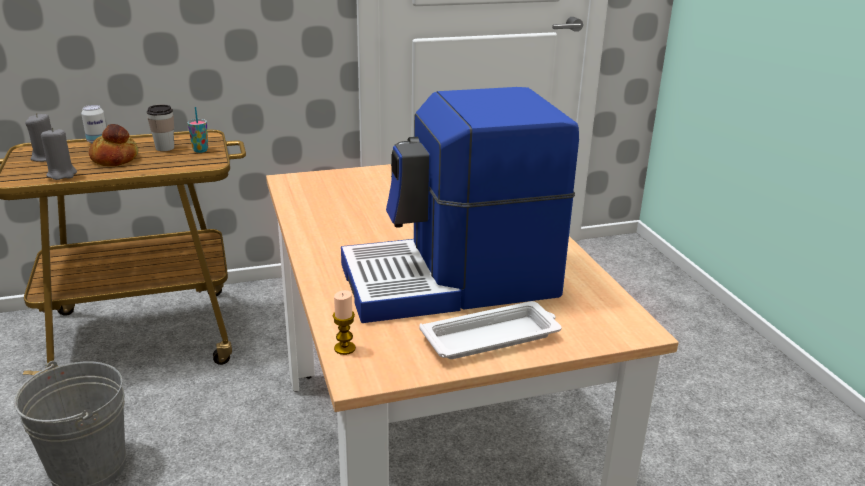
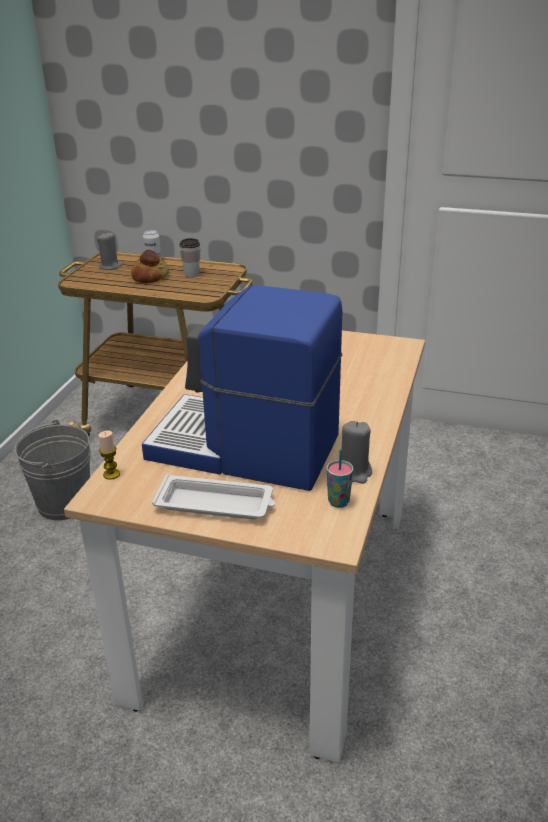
camera: 35 degrees right, 5 degrees up
grey candle [41,127,77,180] -> grey candle moved to [341,421,372,484]
cup [188,107,208,153] -> cup moved to [327,449,353,508]

